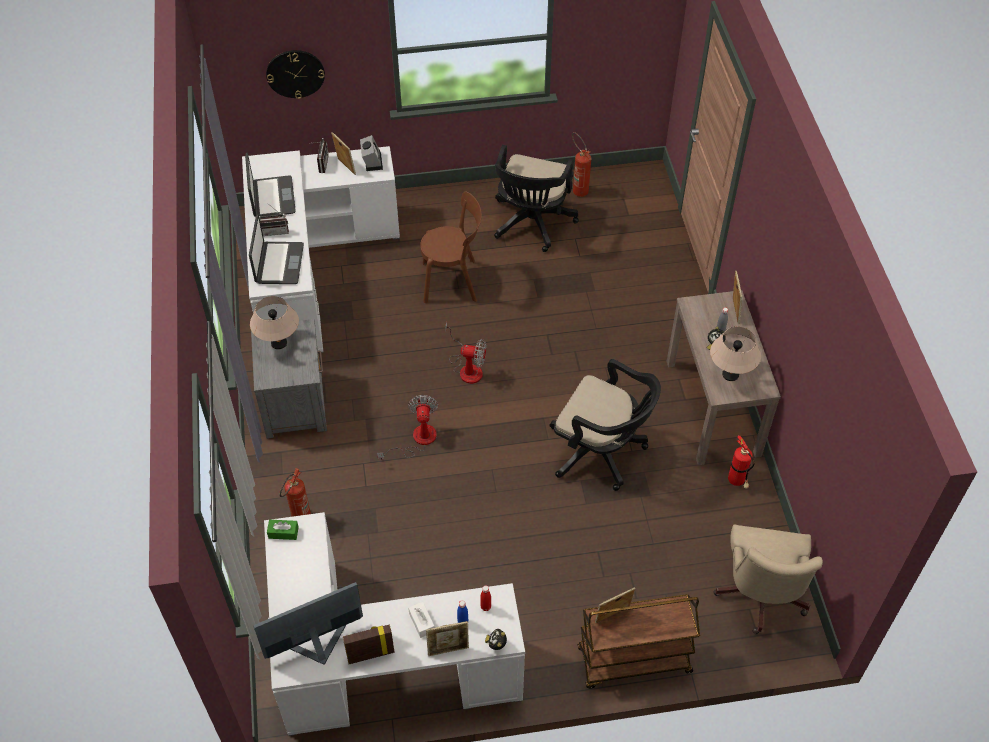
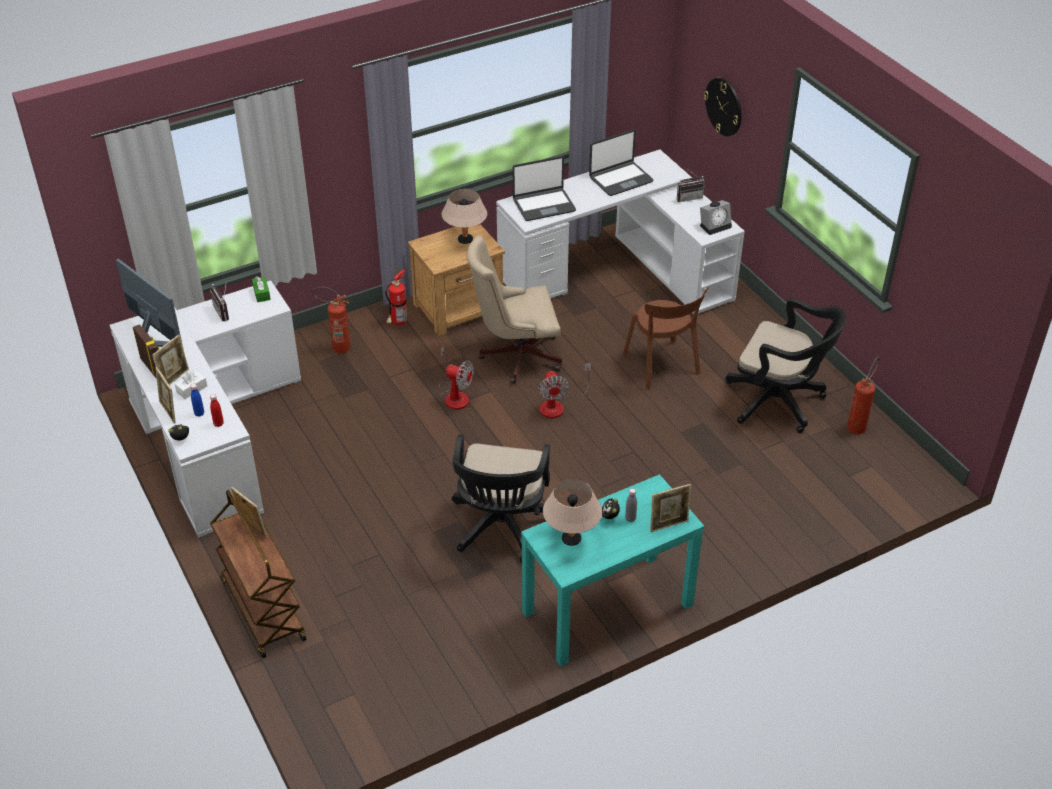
camera: 70 degrees right, 10 degrees down
grey nightstand [251,319,327,439] -> brown nightstand [407,224,505,337]
radio [259,203,289,236] -> radio moved to [210,284,229,321]
picture frame [331,132,356,175] -> picture frame moved to [152,334,189,385]
fan [377,395,438,460] -> fan turned 45 degrees clockwise [439,346,474,410]
black office chair [494,145,579,252] -> black office chair turned 150 degrees counterclockwise [725,298,846,433]
brown console table [666,290,781,465] -> turquoise console table [521,474,704,667]
beige office chair [713,524,823,634] -> beige office chair moved to [467,236,562,384]
fire extinguisher [728,435,754,489] -> fire extinguisher moved to [385,269,407,325]

